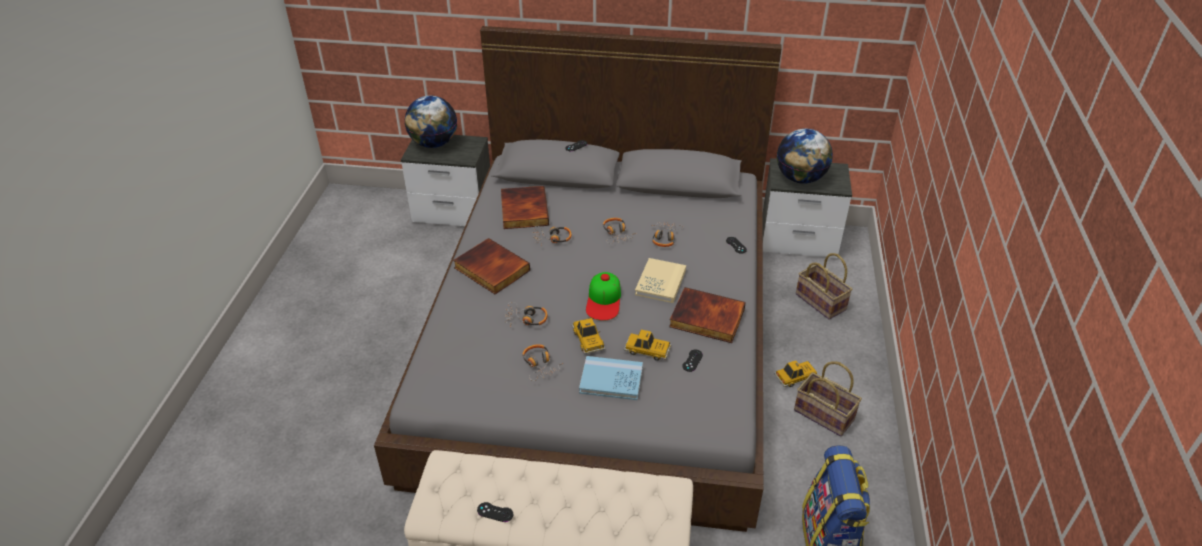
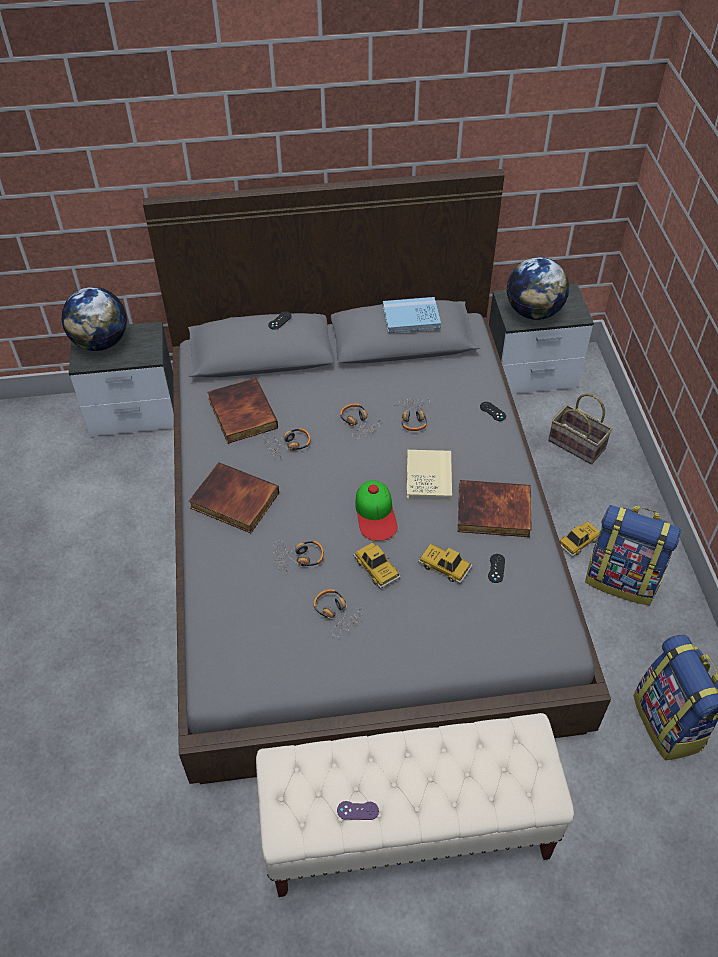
camera: 15 degrees left, 10 degrees up
black game controller [477,502,513,522] -> purple game controller [337,801,379,820]
blue book [579,356,643,400] -> blue book moved to [383,297,441,333]
toy car [624,330,672,361] -> toy car turned 150 degrees counterclockwise [418,544,472,584]
basket [794,361,862,437] -> backpack [585,505,681,605]

